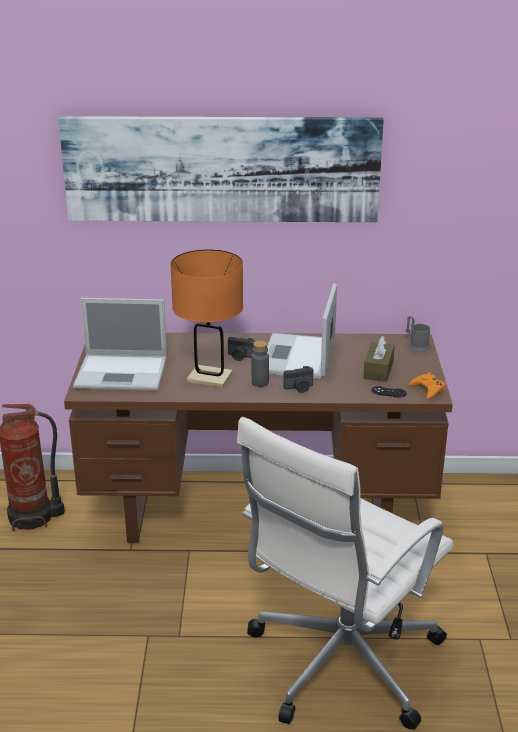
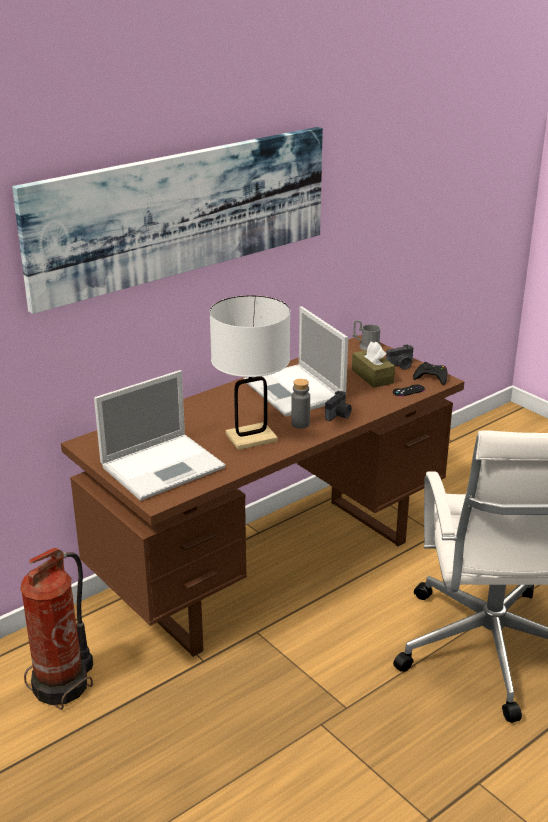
camera: 40 degrees left, 0 degrees up
orange table lamp [170,249,243,388] -> white table lamp [210,295,290,450]
camera [228,337,255,361] -> camera moved to [386,344,413,370]
orange game controller [408,373,445,399] -> black game controller [413,362,447,385]

